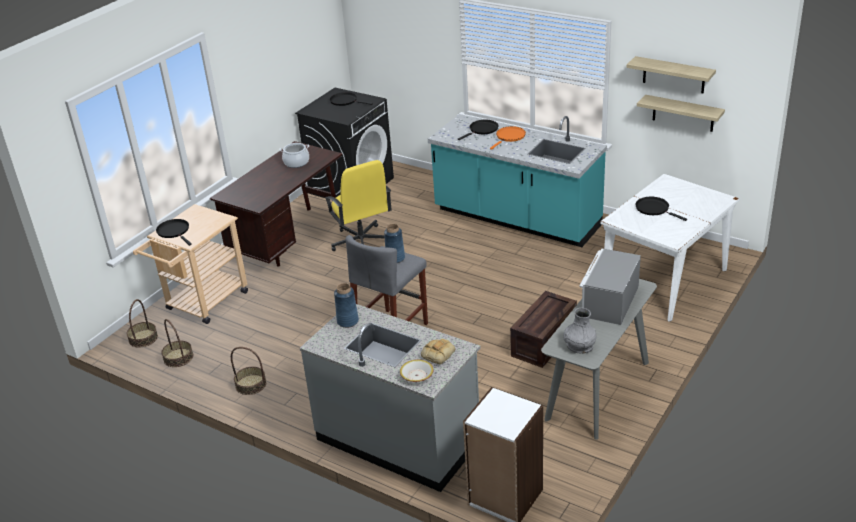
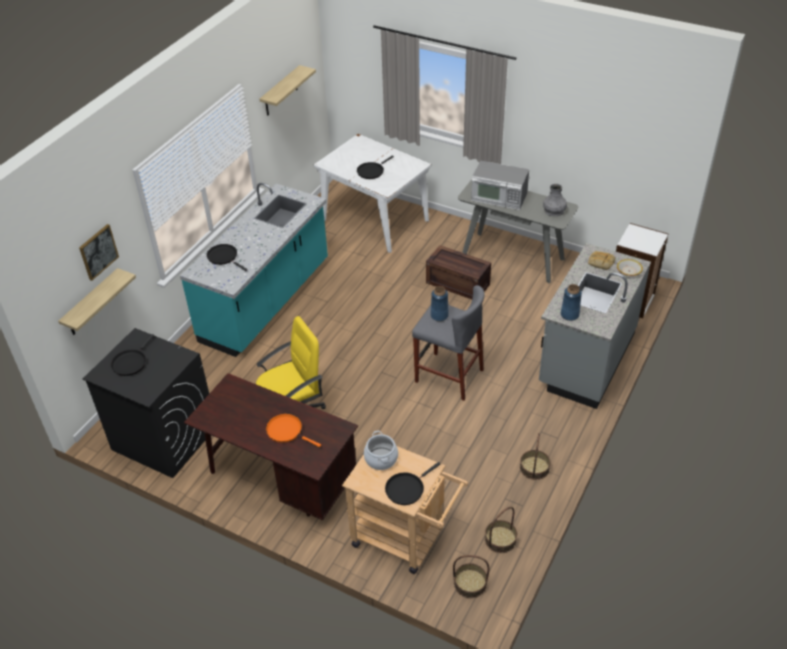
camera: 95 degrees left, 10 degrees up
cooking pot [280,143,309,168] -> cooking pot moved to [364,431,398,470]
orange frying pan [490,126,526,149] -> orange frying pan moved to [266,414,321,447]
shelf [637,95,725,132] -> shelf moved to [58,268,136,335]
none -> picture [79,224,119,281]

